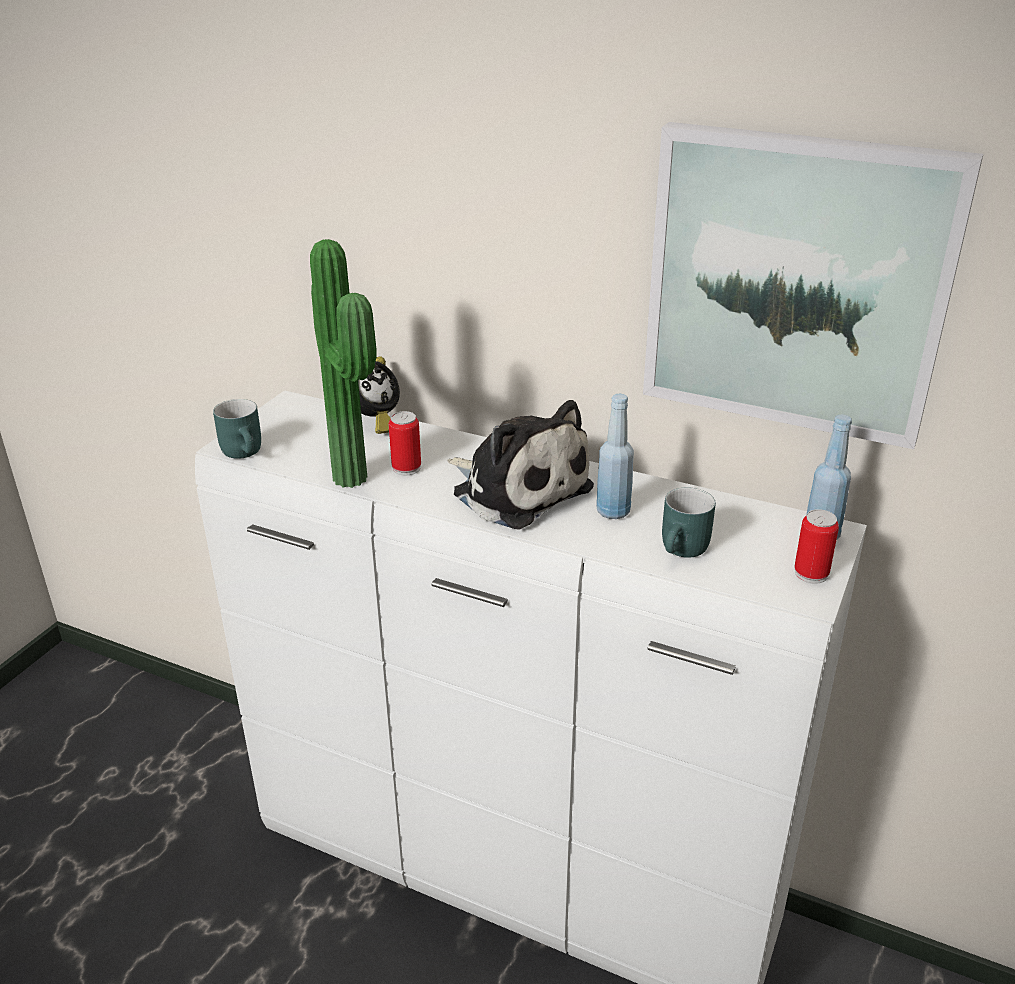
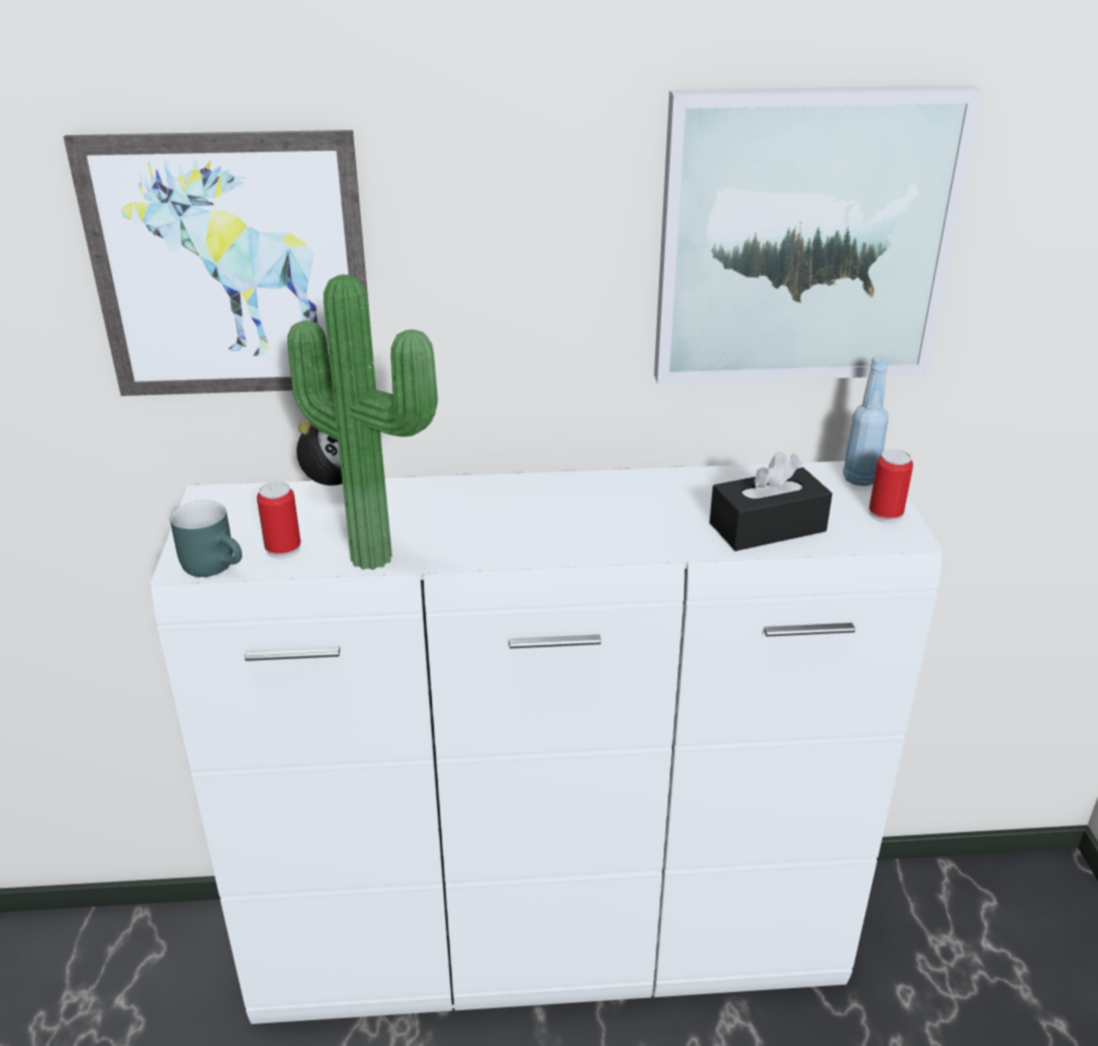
camera: 30 degrees left, 0 degrees up
can [388,411,421,475] -> can moved to [257,481,301,558]
plush toy [447,400,594,530] -> none
blue bottle [596,394,634,519] -> none
turquoise mug [662,487,716,558] -> black tissue box [710,451,832,551]
none -> picture [63,130,374,396]

